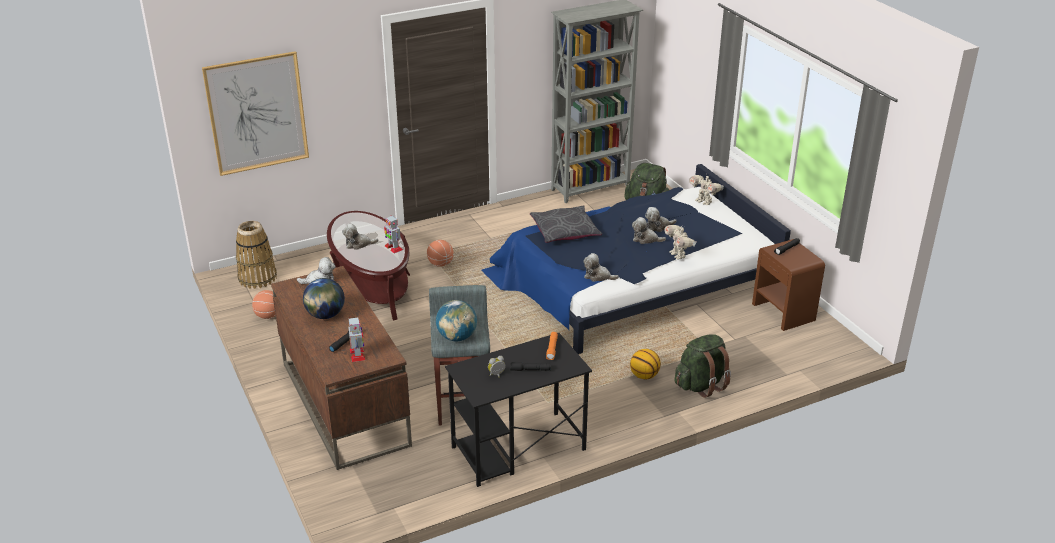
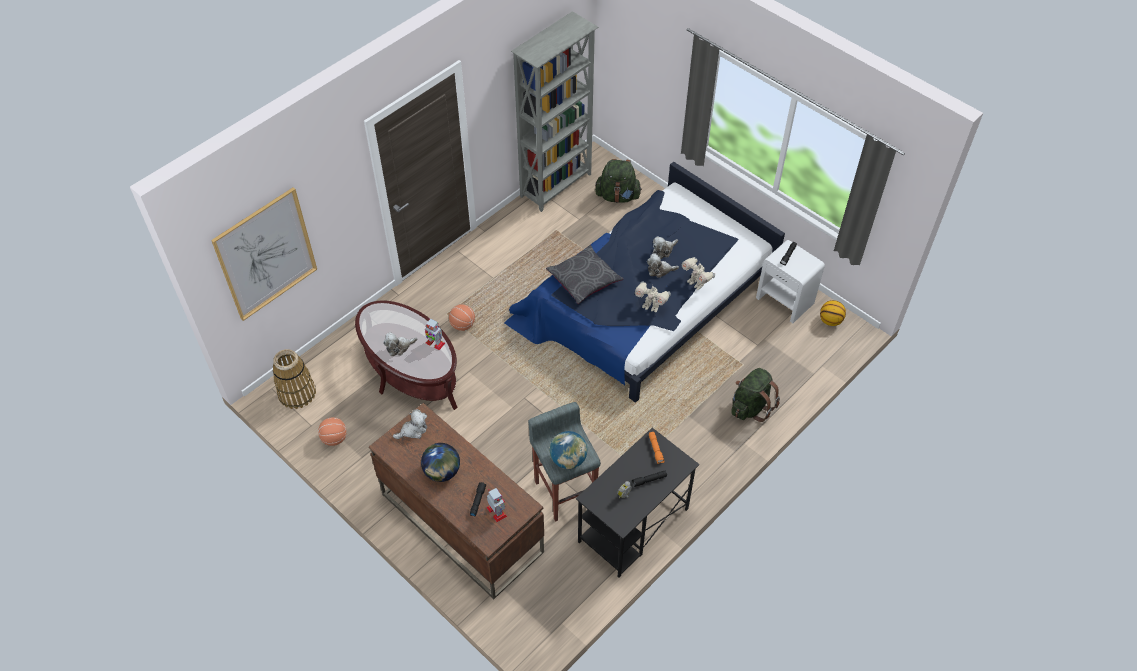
camera: 20 degrees left, 20 degrees up
plush toy [584,253,619,282] -> none
basketball [630,349,661,379] -> basketball moved to [820,300,846,326]
toy robot [689,174,724,205] -> toy robot moved to [635,282,671,312]
brown nightstand [752,239,825,331] -> white nightstand [756,240,825,323]

